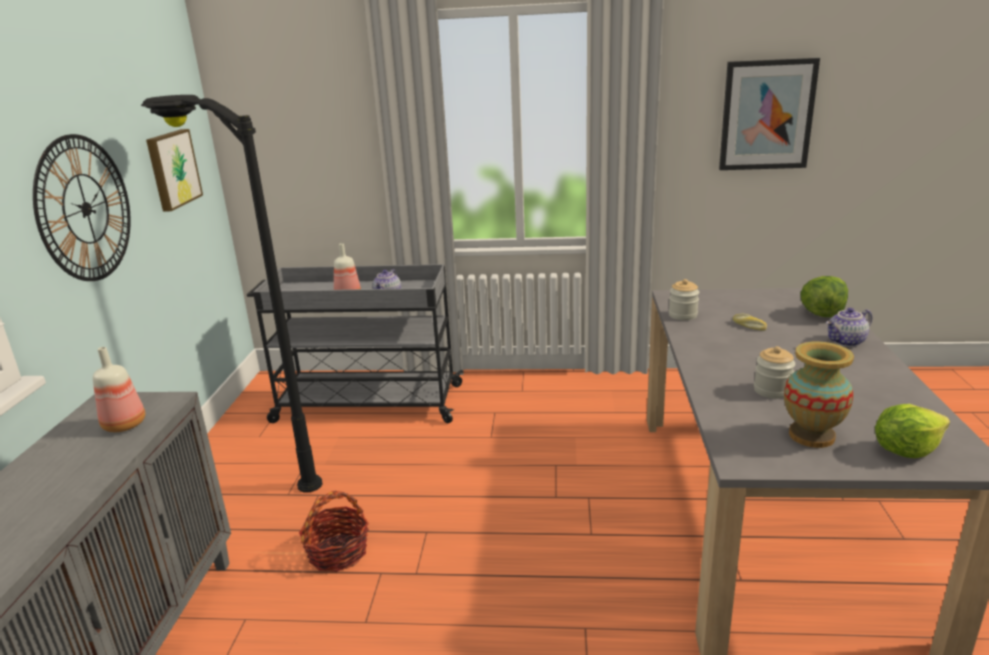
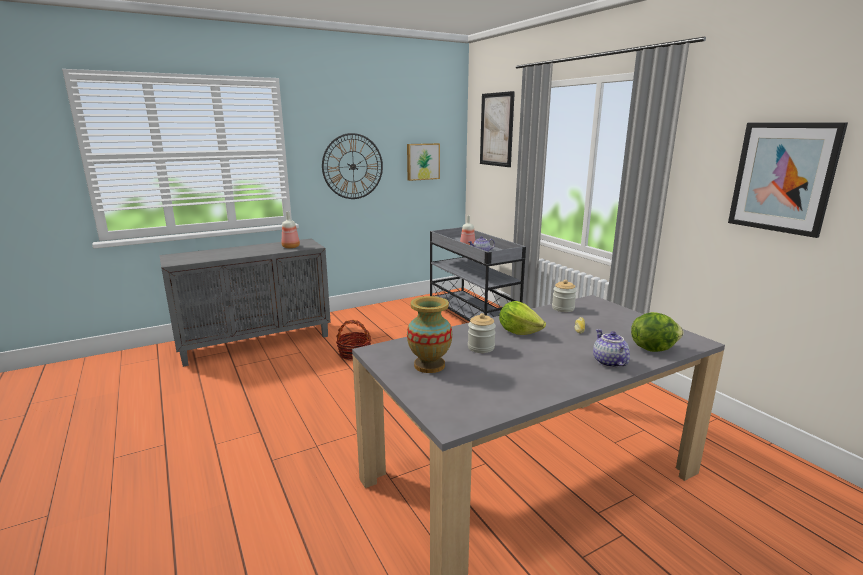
camera: 55 degrees right, 5 degrees down
black floor lamp [141,95,323,493] -> none
teapot [826,308,872,347] -> teapot turned 45 degrees clockwise [593,329,630,368]
lettuce [875,404,950,458] -> lettuce moved to [499,301,546,335]
none -> picture [480,91,515,167]

